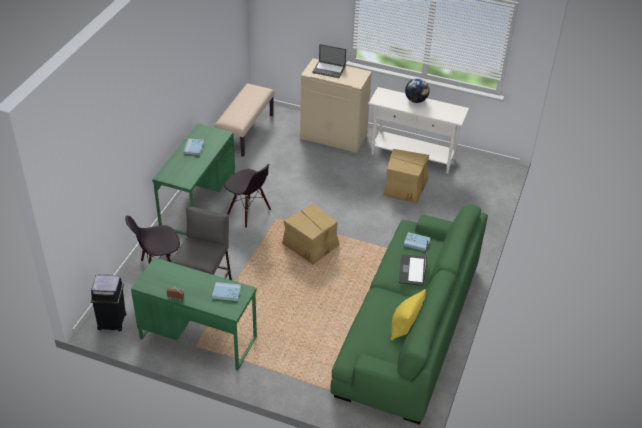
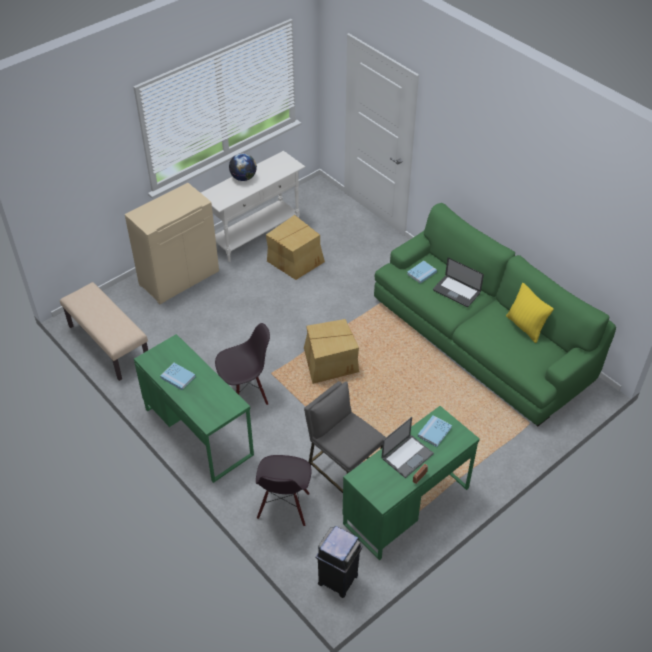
camera: 60 degrees left, 5 degrees up
laptop [312,44,346,78] -> laptop moved to [381,417,434,478]

